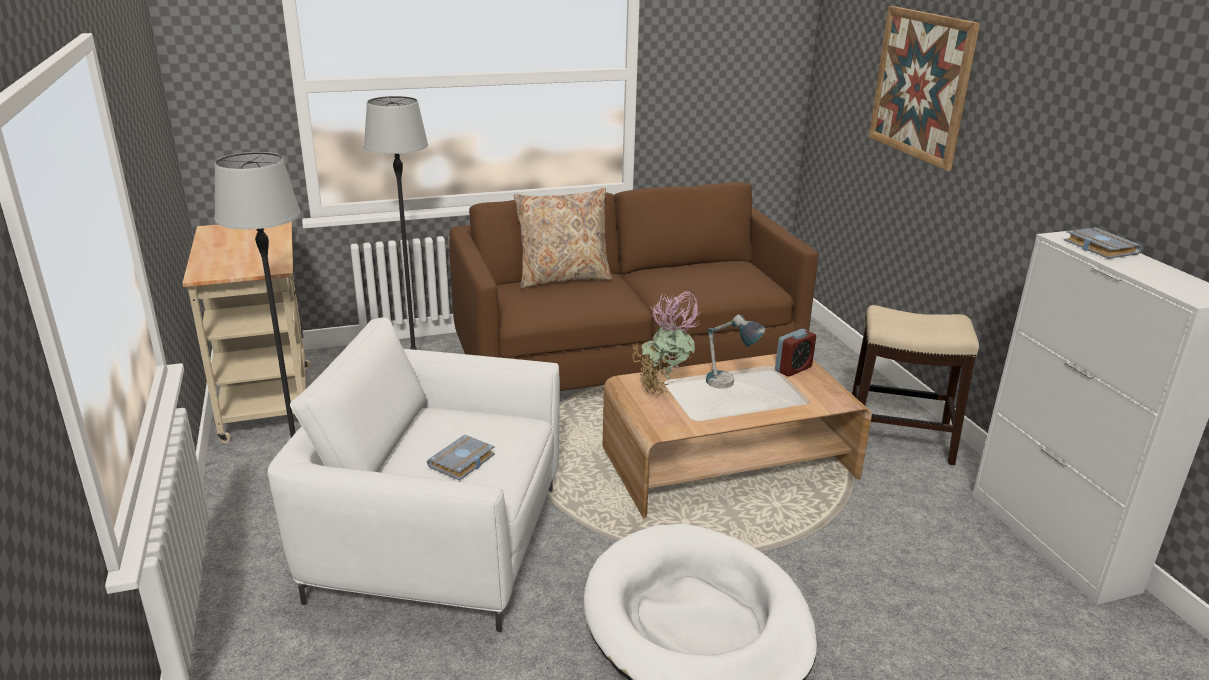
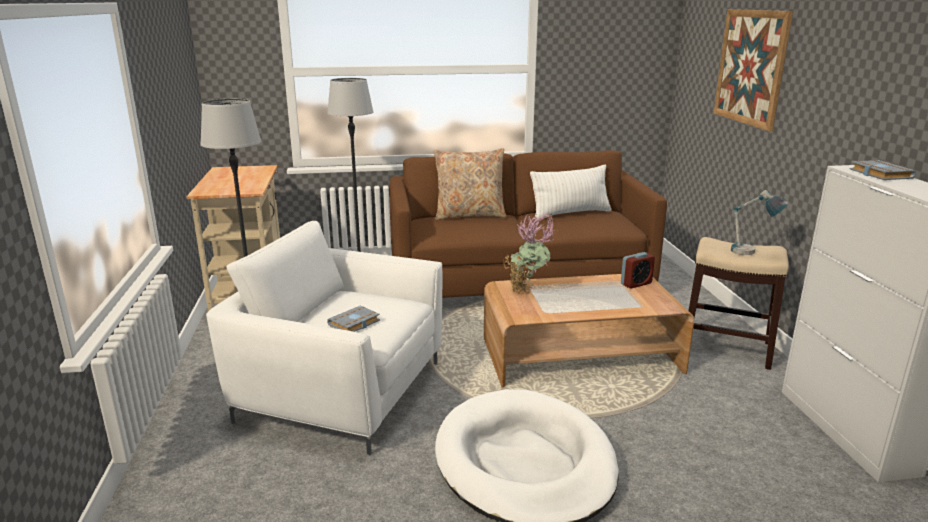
camera: 10 degrees right, 5 degrees down
table lamp [706,315,766,389] -> table lamp moved to [731,190,789,255]
none -> white pillow [530,165,612,219]

